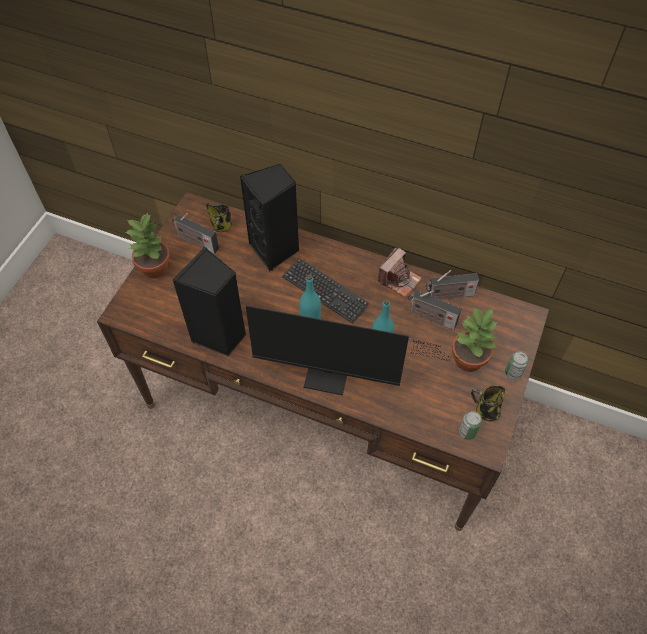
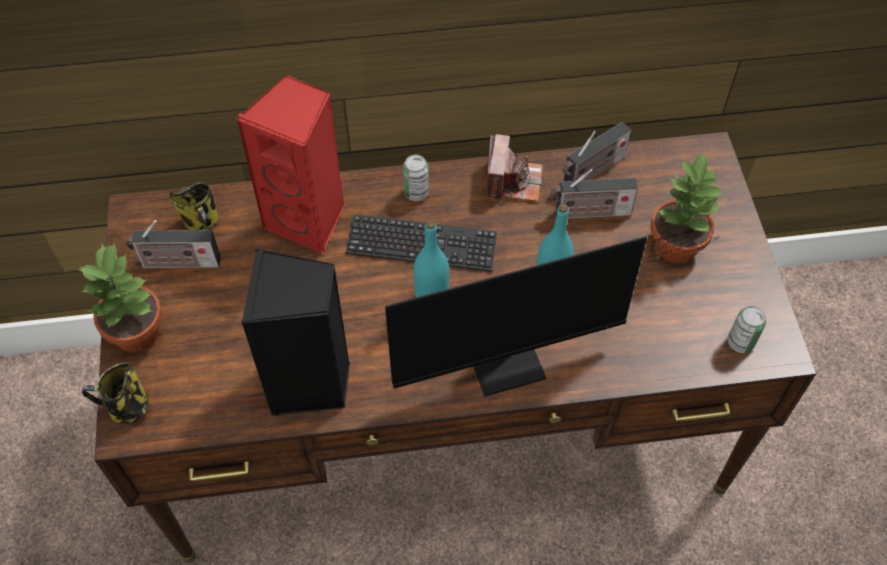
camera: 30 degrees left, 0 degrees up
black speaker [240,164,300,271] -> red speaker [236,75,345,254]
mug [471,385,505,422] -> mug moved to [82,362,149,424]
can [505,351,528,380] -> can moved to [403,155,429,201]

